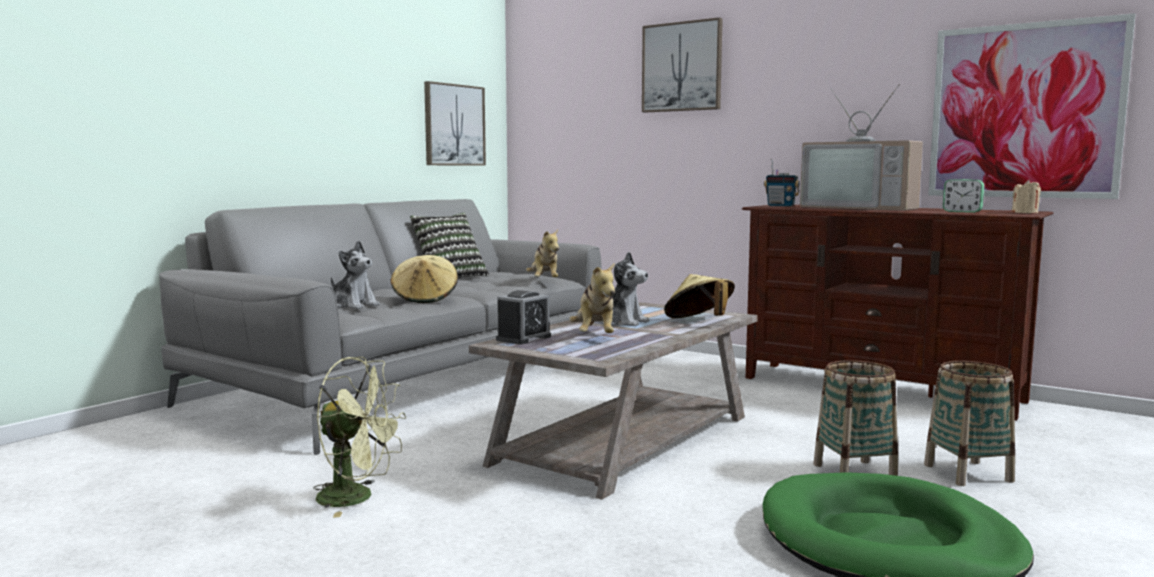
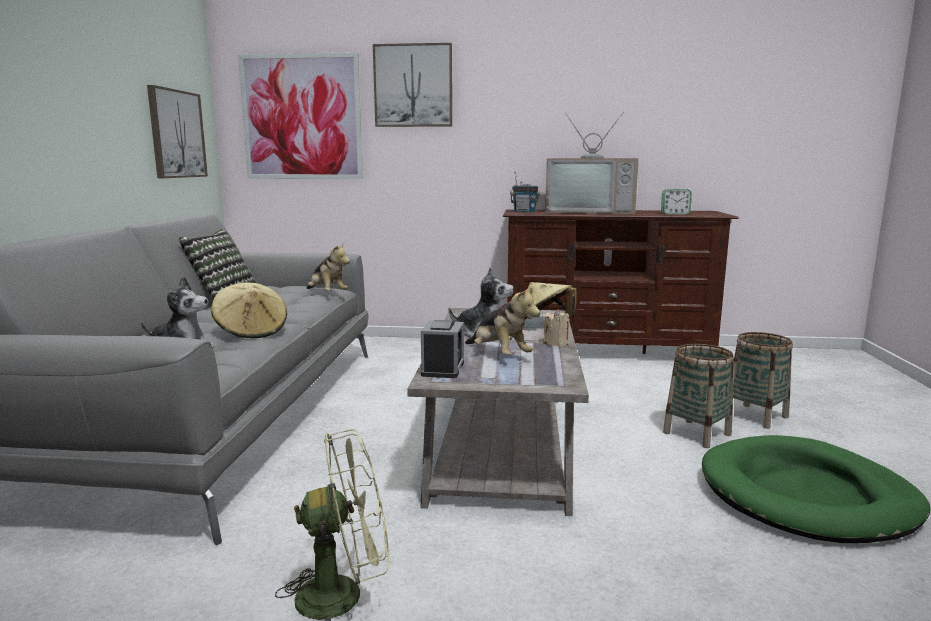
camera: 30 degrees left, 5 degrees up
picture [928,13,1135,199] -> picture moved to [238,52,363,179]
beige candle [1012,179,1041,213] -> beige candle moved to [543,309,570,347]

